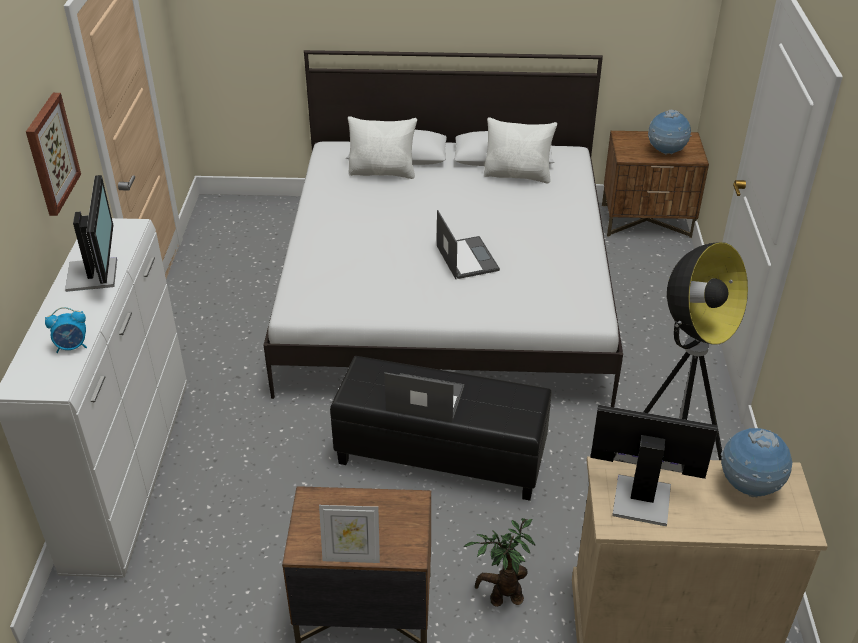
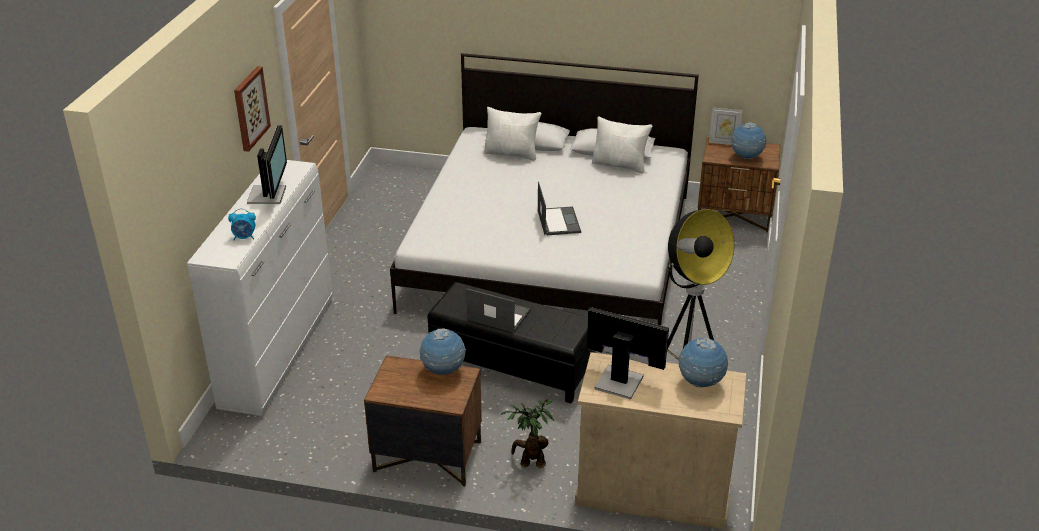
camera: 10 degrees right, 5 degrees down
picture frame [319,505,380,563] -> picture frame moved to [709,108,743,145]
none -> globe [420,328,466,375]

